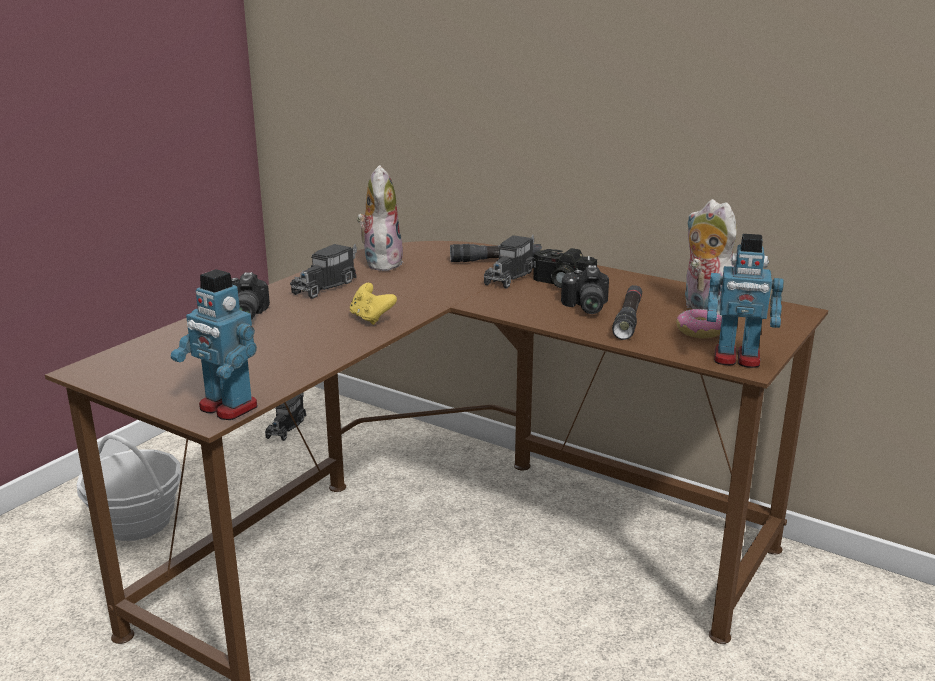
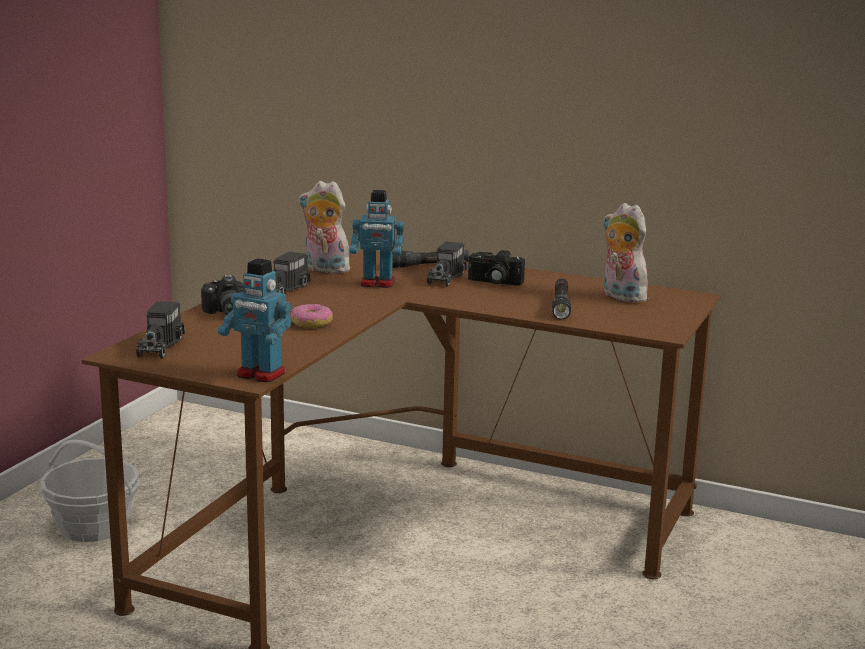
camera: 10 degrees left, 5 degrees down
toy truck [265,393,306,441] -> toy truck moved to [136,298,185,358]
yellow game controller [350,283,397,325] -> none
plush toy [357,165,403,271] -> plush toy turned 60 degrees counterclockwise [298,181,350,274]
camera [561,265,609,314] -> none
donut [676,309,722,338] -> donut moved to [290,304,333,328]
toy robot [707,234,784,368] -> toy robot moved to [350,190,404,288]

